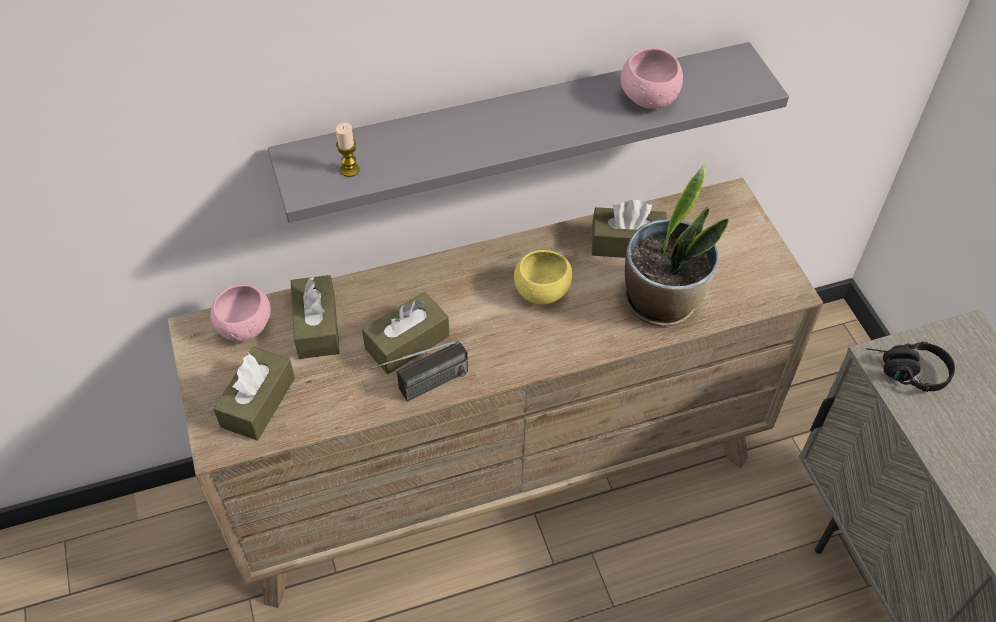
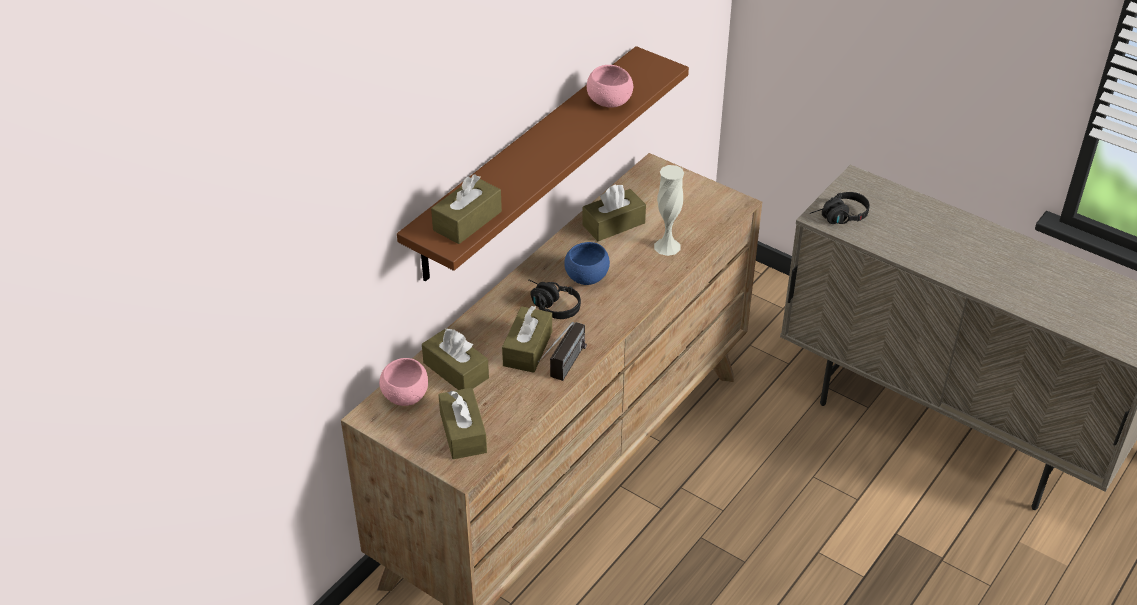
camera: 35 degrees left, 10 degrees down
grey shelf [268,42,789,223] -> brown shelf [397,46,689,282]
candle [336,123,359,177] -> brown tissue box [431,174,502,244]
yellow bowl [514,250,572,305] -> blue bowl [564,242,610,285]
potted plant [625,163,729,326] -> white vase [654,165,684,256]
none -> black headphones [528,279,581,319]

